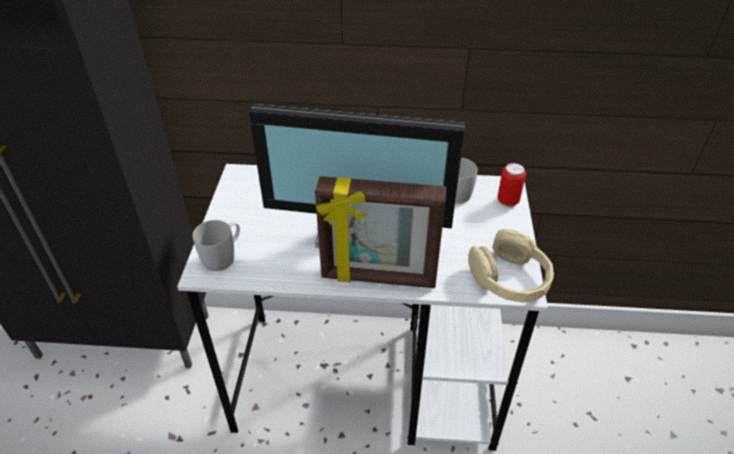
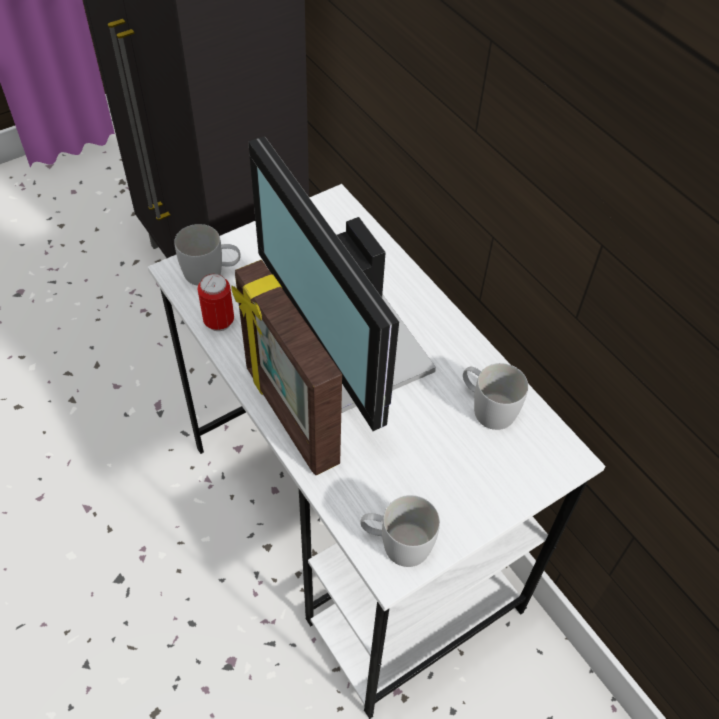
camera: 50 degrees right, 10 degrees up
beige headphones [468,229,554,303] -> white mug [360,495,440,567]
can [497,163,526,208] -> can moved to [198,273,234,331]

